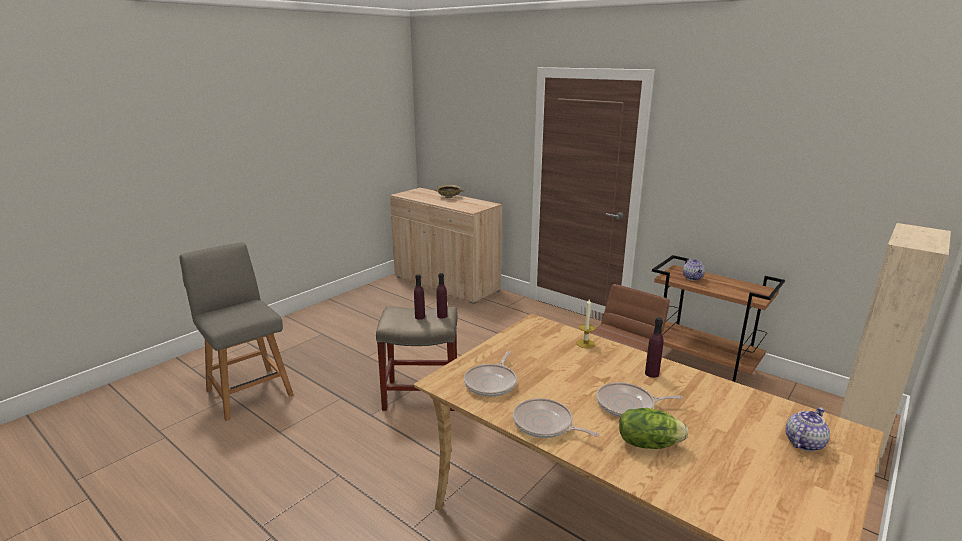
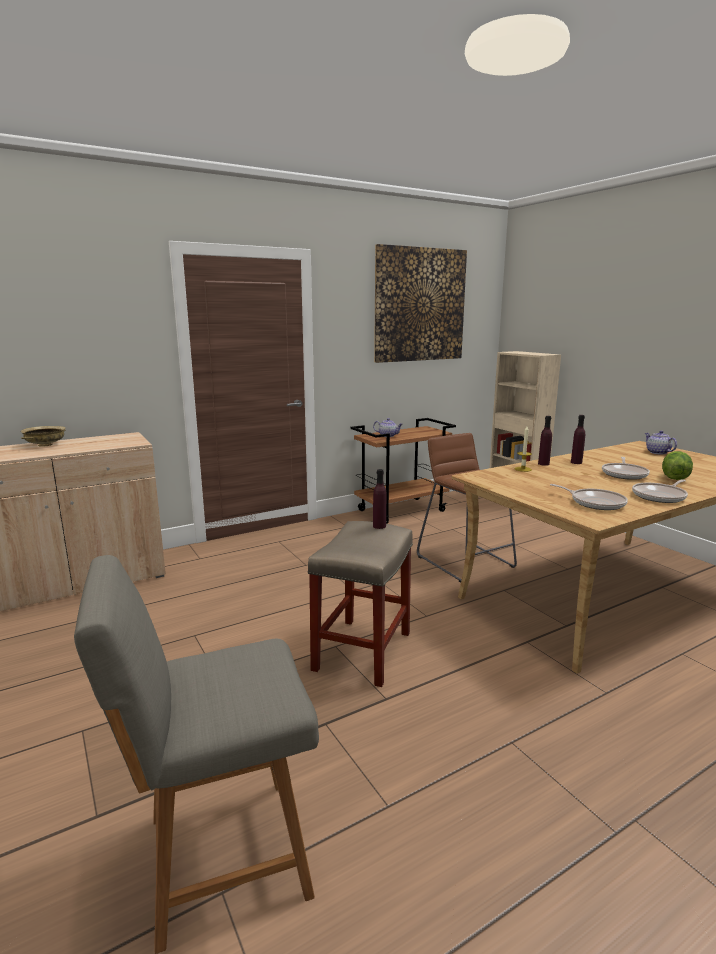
camera: 70 degrees left, 5 degrees down
purple bottle [414,274,425,320] -> purple bottle moved to [538,416,552,466]
none -> picture [374,244,467,363]

